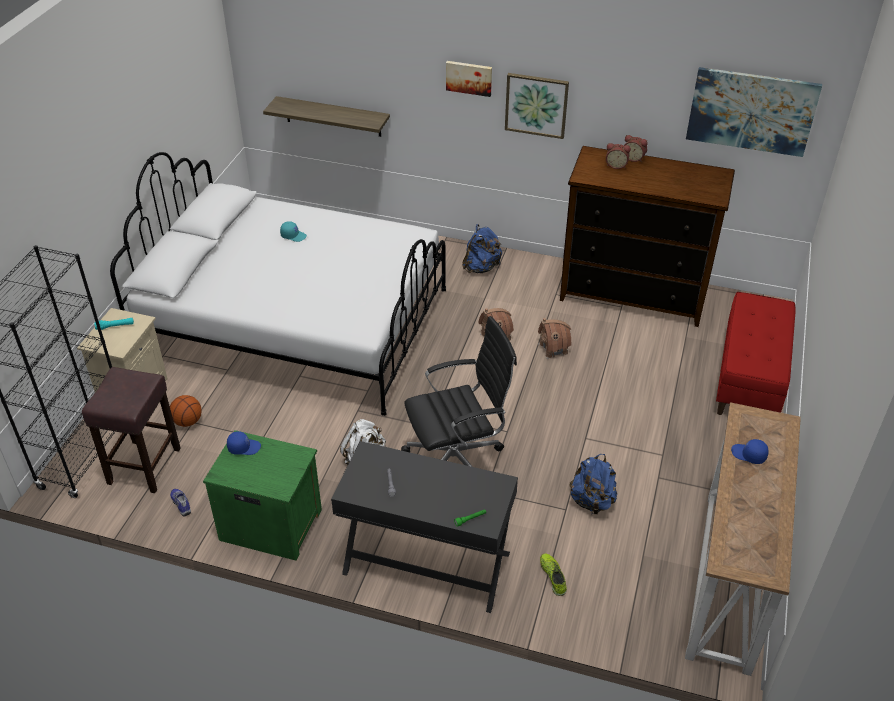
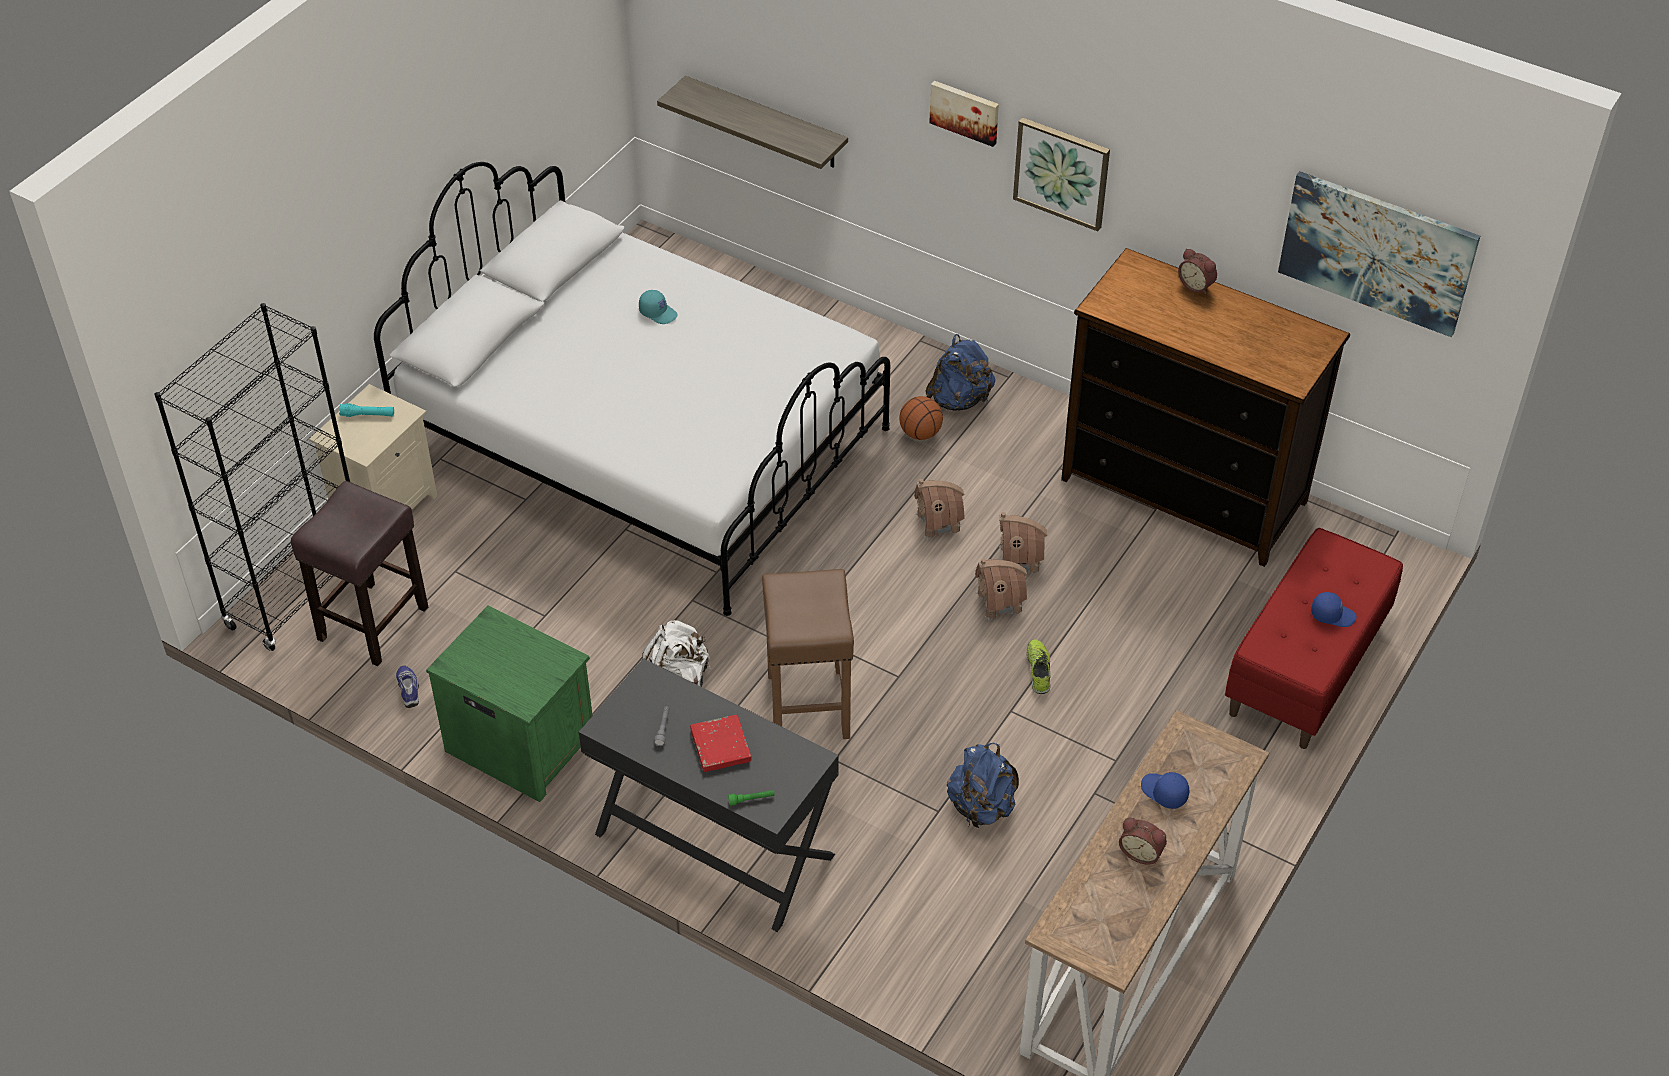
camera: 15 degrees right, 5 degrees up
basketball [170,395,202,427] -> basketball moved to [899,396,943,440]
blue cap [227,431,261,455] -> blue cap moved to [1311,592,1357,627]
black office chair [401,316,517,467] -> brown stool [762,569,854,739]
shoe [540,553,567,596] -> shoe moved to [1027,639,1050,694]
alarm clock [606,143,631,169] -> alarm clock moved to [1119,818,1167,865]
none -> red book [690,715,752,772]
none -> toy house [975,559,1027,620]

